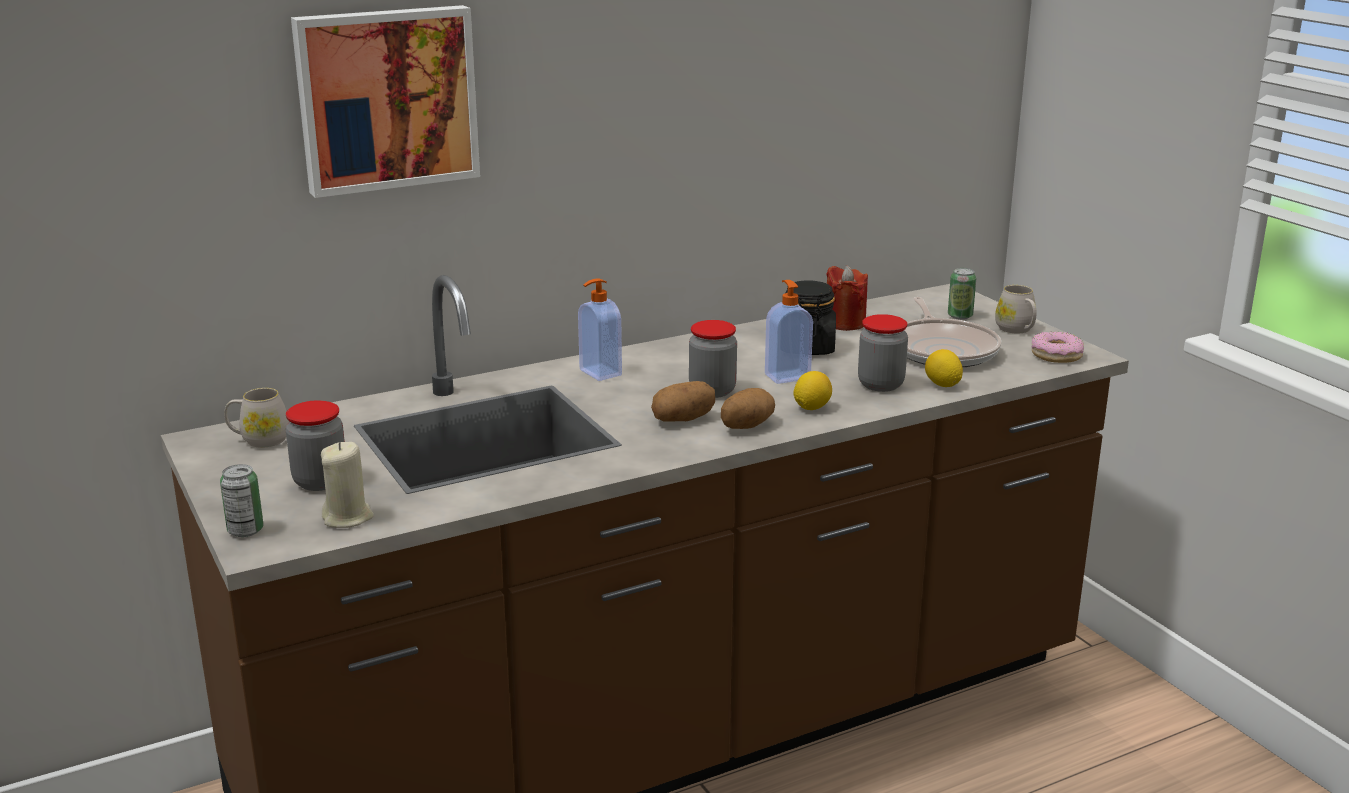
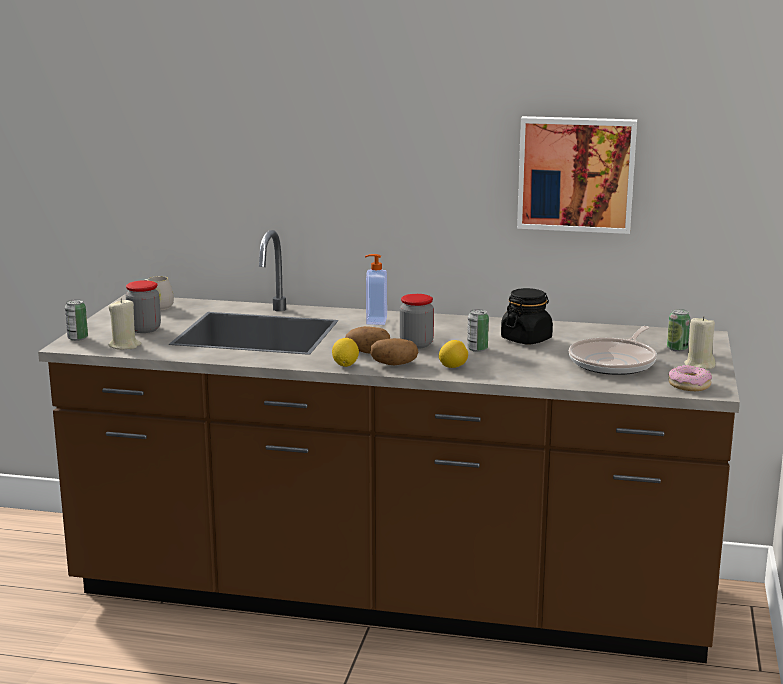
camera: 40 degrees right, 5 degrees down
picture [291,5,480,198] -> picture moved to [517,116,637,234]
soap dispenser [765,280,813,384] -> can [467,309,489,352]
red candle [826,265,868,331] -> none
jar [858,314,908,392] -> none
lemon [925,349,963,387] -> lemon moved to [332,338,359,367]
white mug [995,285,1037,333] -> beige candle [684,316,716,369]

